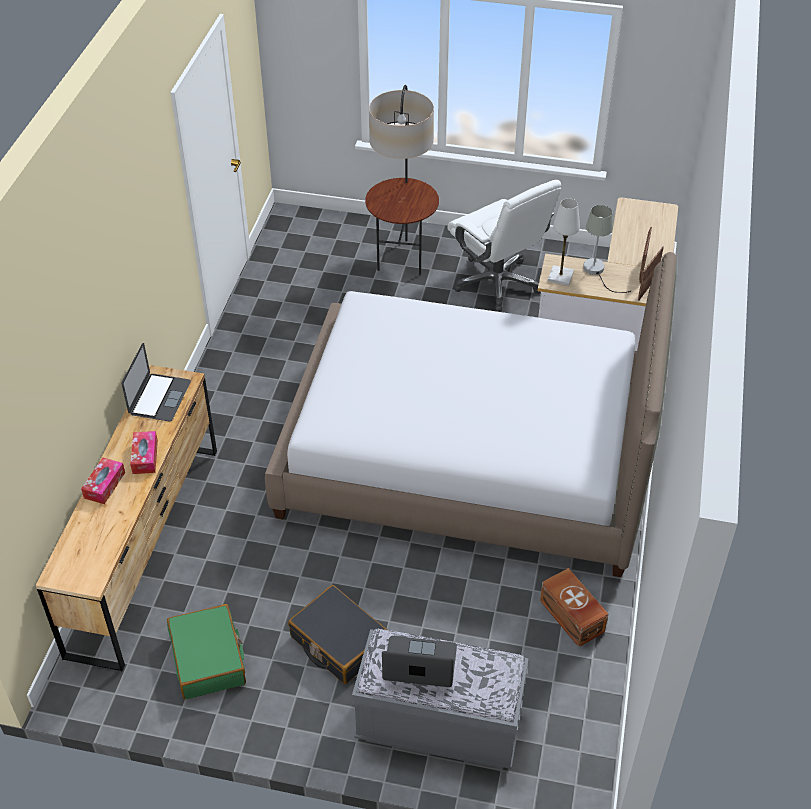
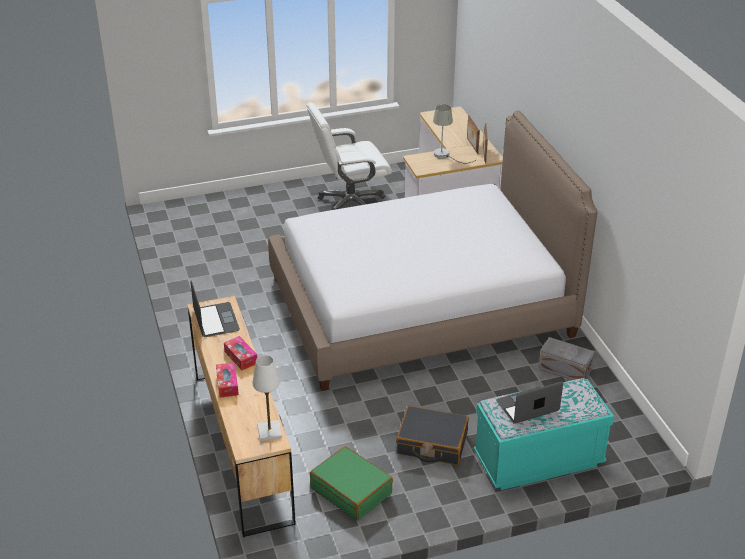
camera: 30 degrees left, 10 degrees down
grey bench [352,628,529,769] -> turquoise bench [474,378,614,490]
floor lamp [365,85,439,275] -> none
white office chair [447,180,561,312] -> white office chair turned 135 degrees clockwise [307,102,392,210]
brown storage box [540,568,608,647] -> grey storage box [538,337,595,380]
white table lamp [548,198,580,286] -> white table lamp moved to [253,355,282,441]

